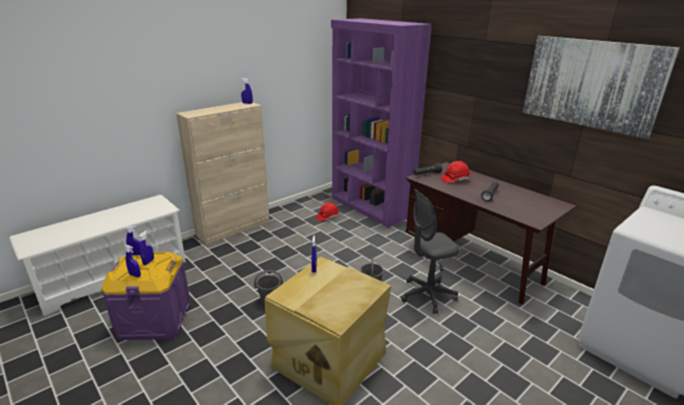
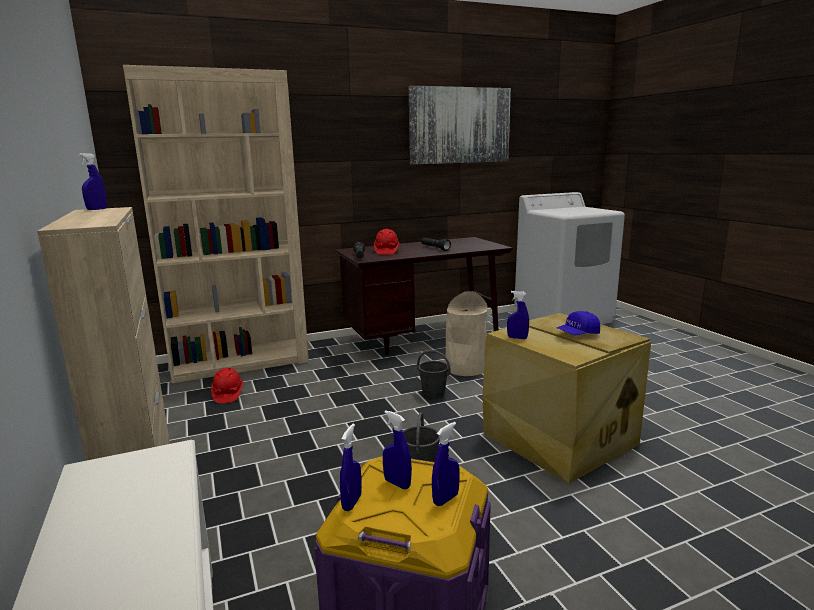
camera: 70 degrees left, 10 degrees down
purple bookcase [331,18,432,228] -> beige bookcase [123,65,309,383]
grey office chair [401,189,459,314] -> beige trash can [446,291,487,376]
none -> blue cap [556,311,600,335]

